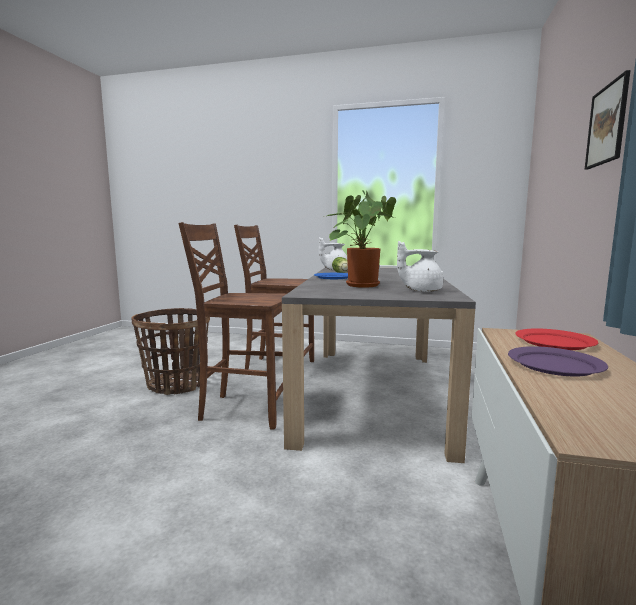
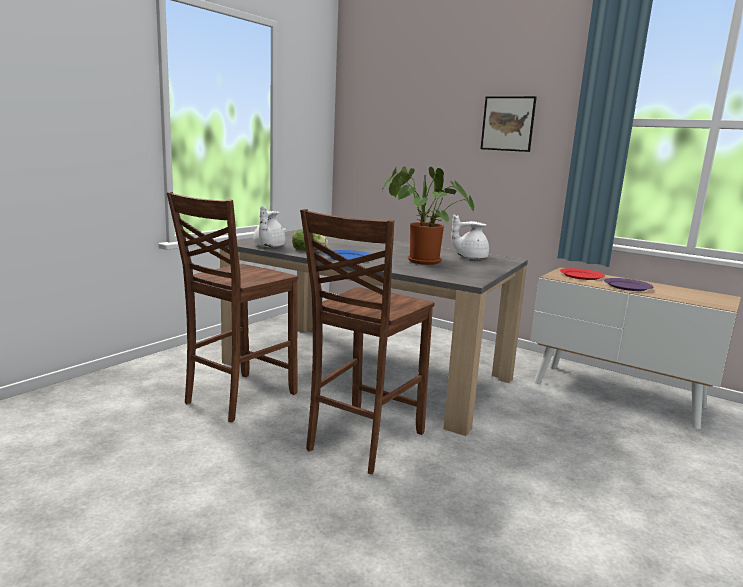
camera: 70 degrees left, 5 degrees up
basket [131,308,210,395] -> none
white teapot [397,241,443,292] -> white teapot turned 60 degrees clockwise [451,214,489,259]

